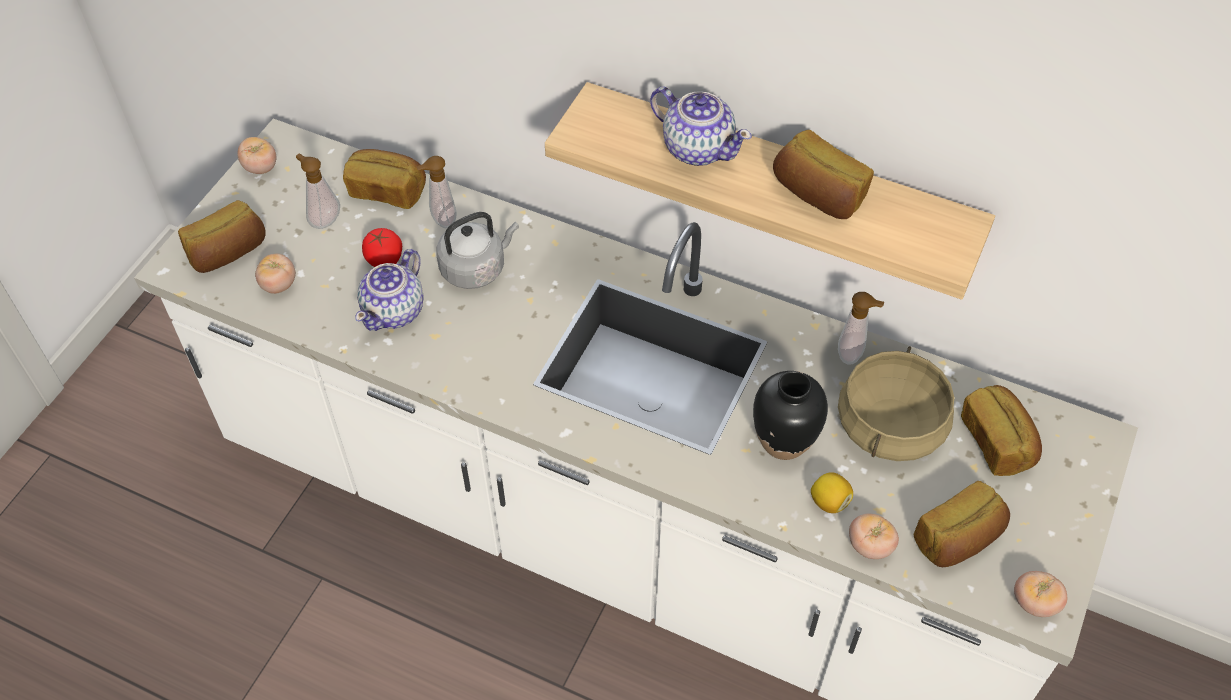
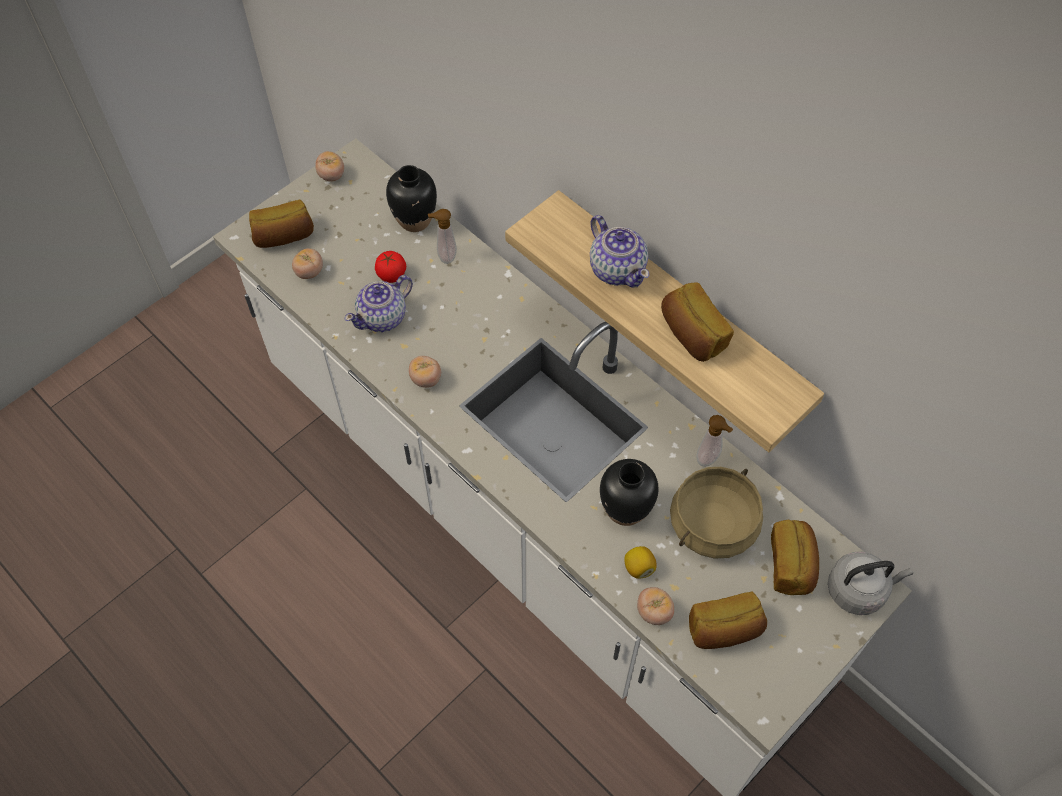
camera: 20 degrees right, 5 degrees up
soap dispenser [296,154,340,229] -> none
bread [343,149,426,209] -> black vase [386,165,437,232]
grey kettle [437,212,519,289] -> grey kettle moved to [828,552,913,615]
tomato [1014,571,1067,617] -> tomato moved to [409,356,441,388]

